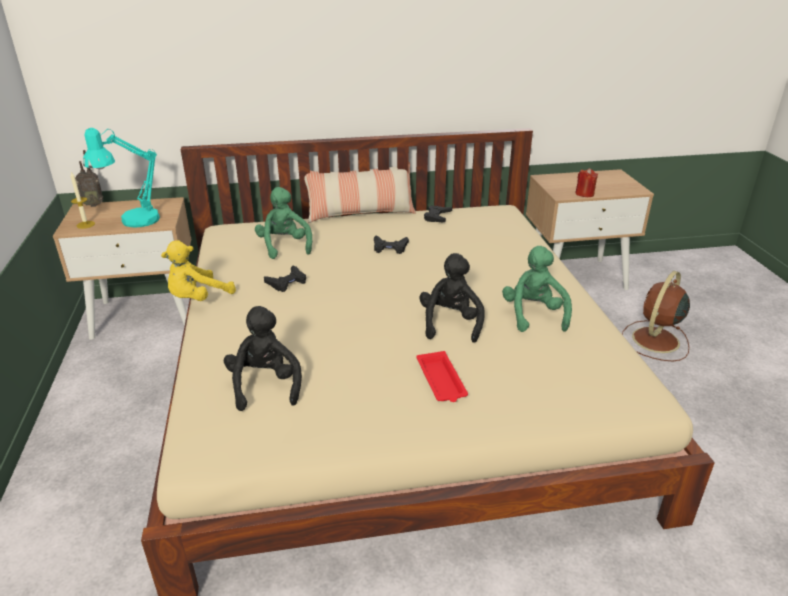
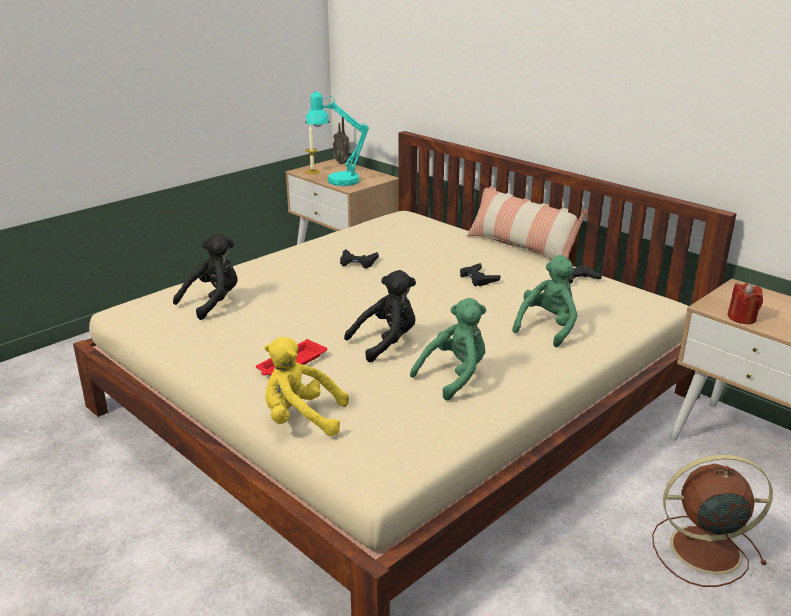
camera: 55 degrees right, 5 degrees down
yellow plush toy [161,240,236,301] -> yellow plush toy moved to [264,337,349,436]
green plush toy [255,187,312,259] -> green plush toy moved to [512,255,577,347]

